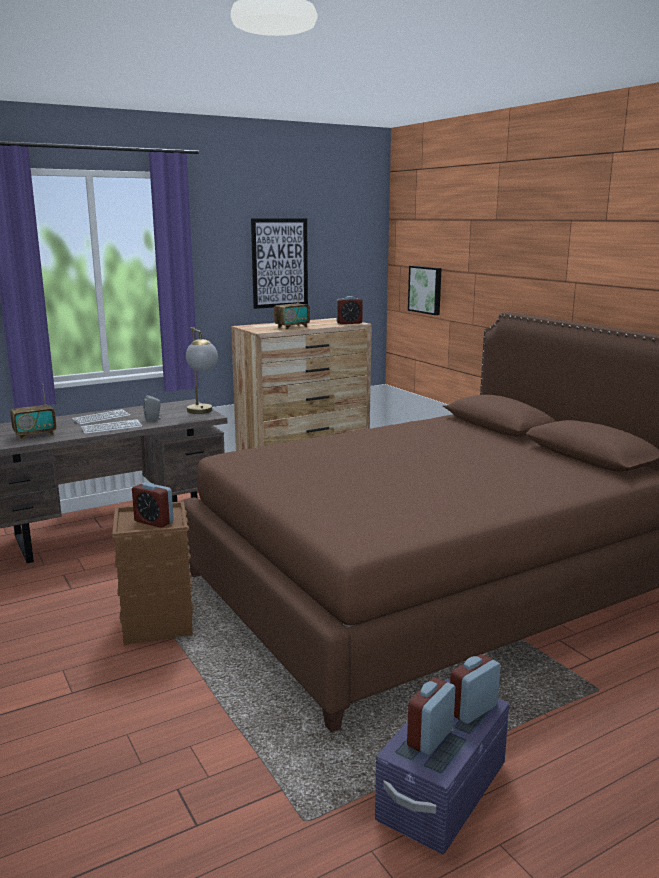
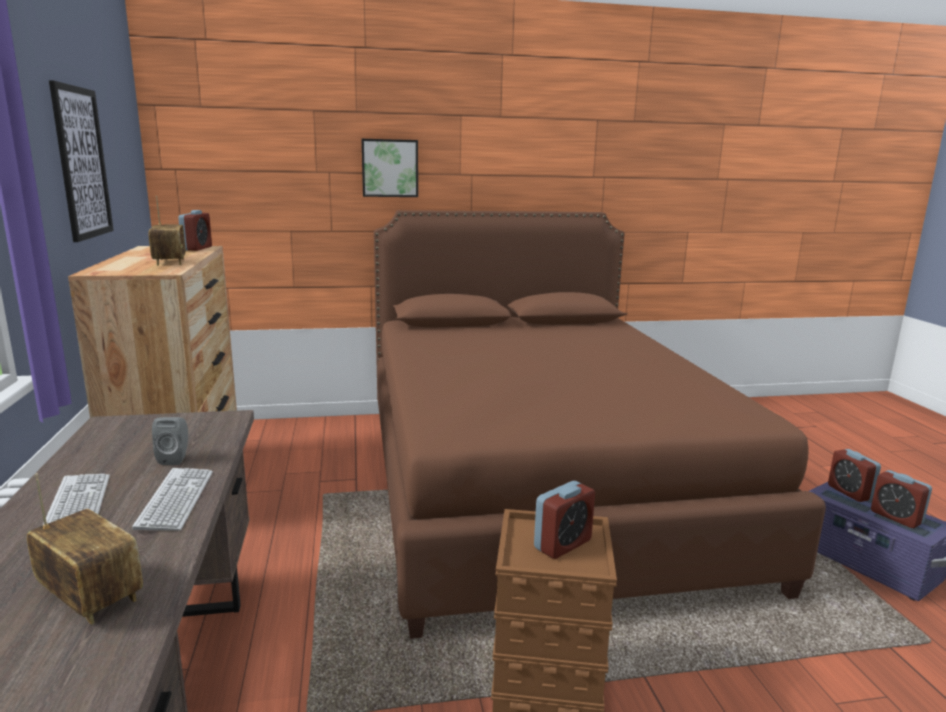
camera: 70 degrees left, 0 degrees up
radio [10,384,56,439] -> radio turned 45 degrees counterclockwise [27,473,143,625]
table lamp [186,327,218,414] -> none
picture [408,266,442,315] -> picture moved to [361,139,418,197]

